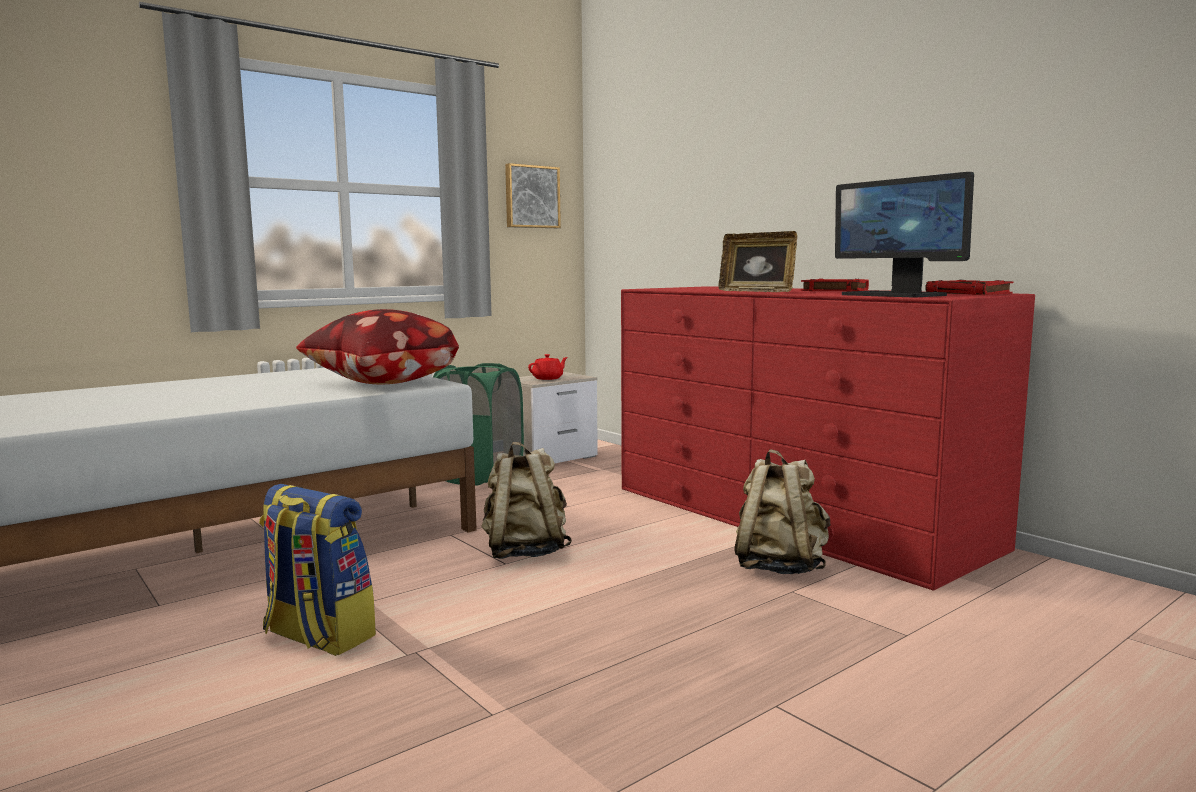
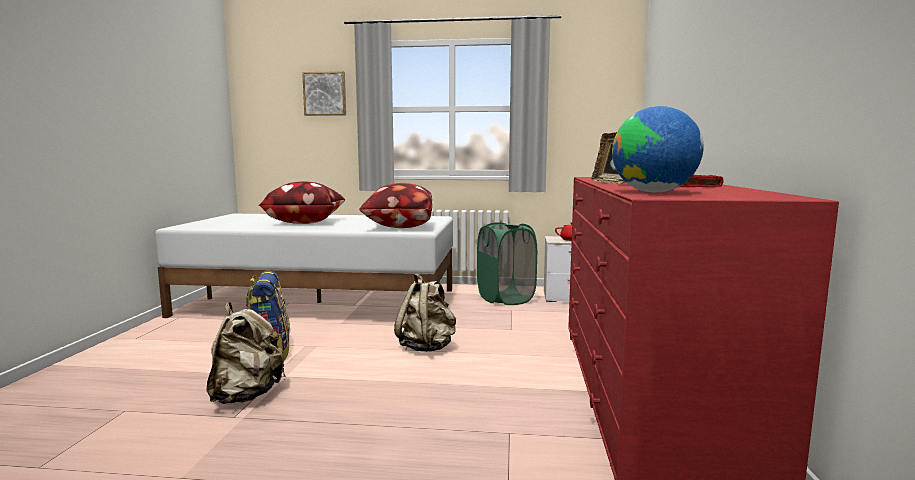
camera: 45 degrees right, 0 degrees up
picture [505,163,561,228] -> picture moved to [302,71,346,116]
beige backpack [734,449,831,574] -> beige backpack moved to [206,302,286,404]
monitor [835,172,974,297] -> globe [612,106,704,193]
red book [925,280,1013,295] -> none
none -> pillow [259,182,345,224]

